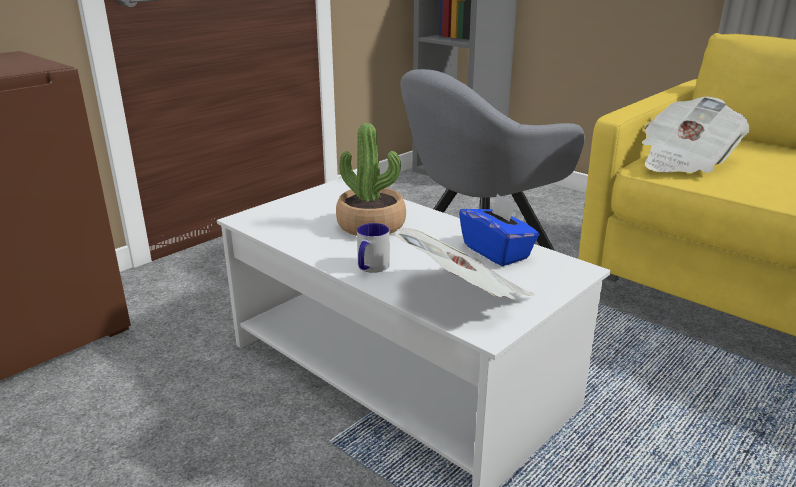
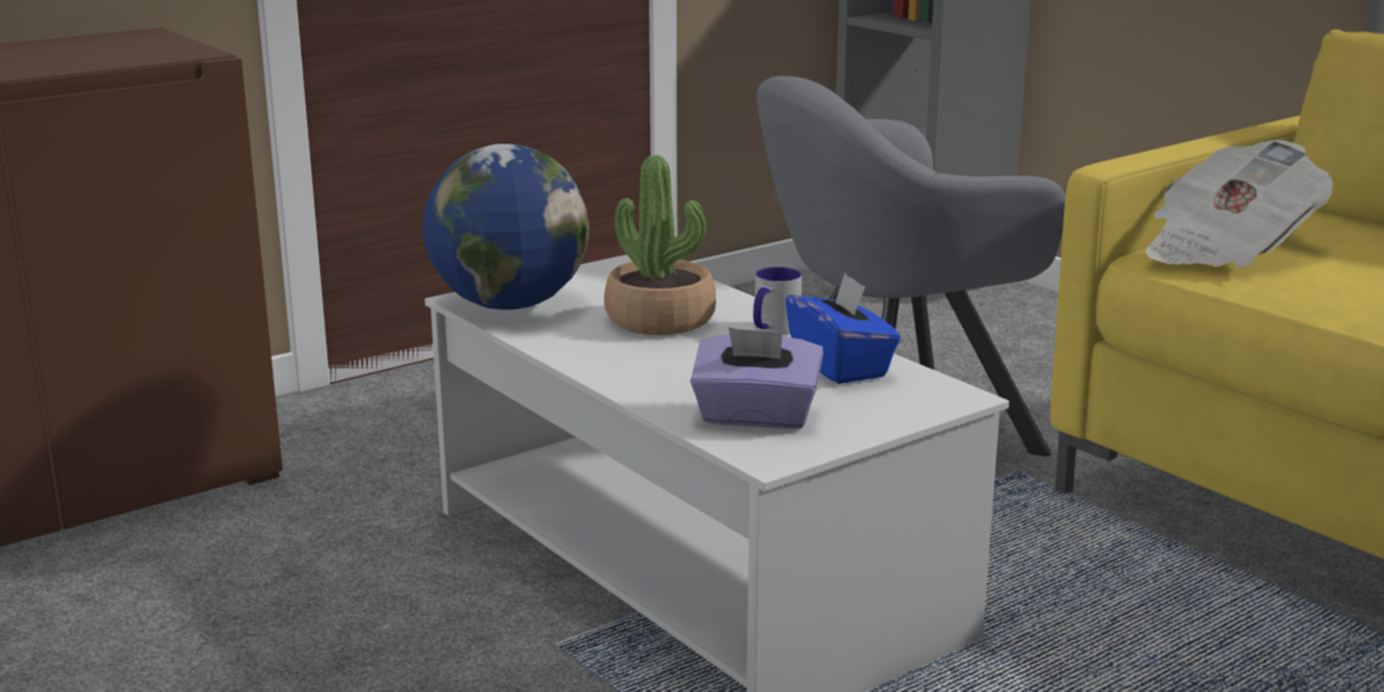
camera: 10 degrees right, 5 degrees down
mug [357,223,390,273] -> mug moved to [753,267,802,335]
newspaper [393,228,534,300] -> purple tissue box [690,327,823,429]
none -> globe [423,144,589,310]

